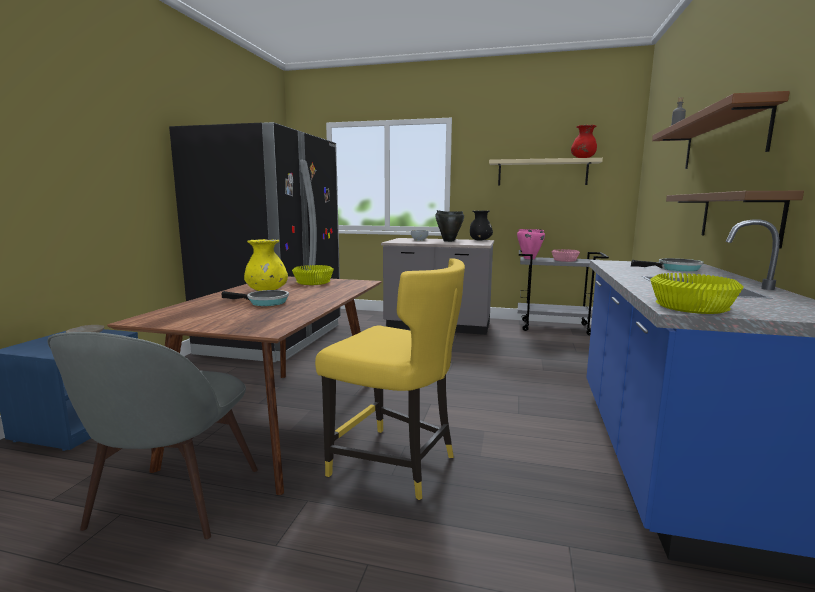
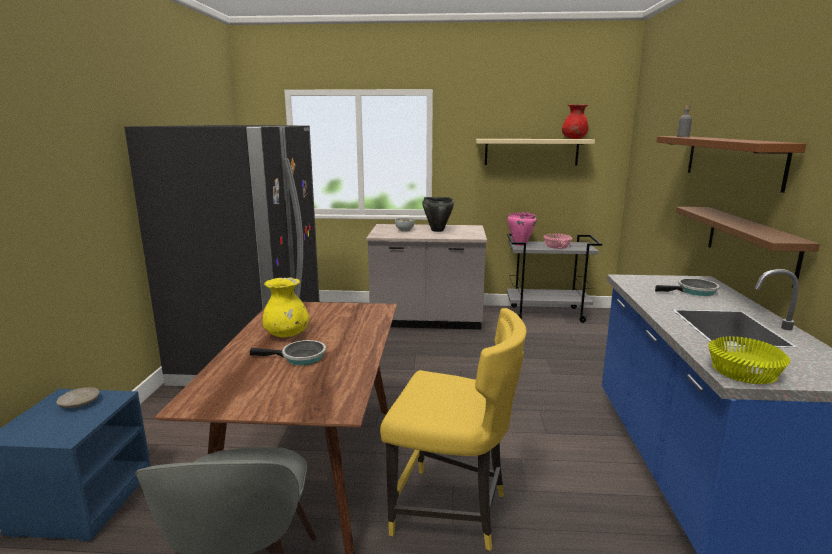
camera: 10 degrees left, 5 degrees up
yellow bowl [292,265,334,285] -> none
black vase [470,210,493,241] -> none

